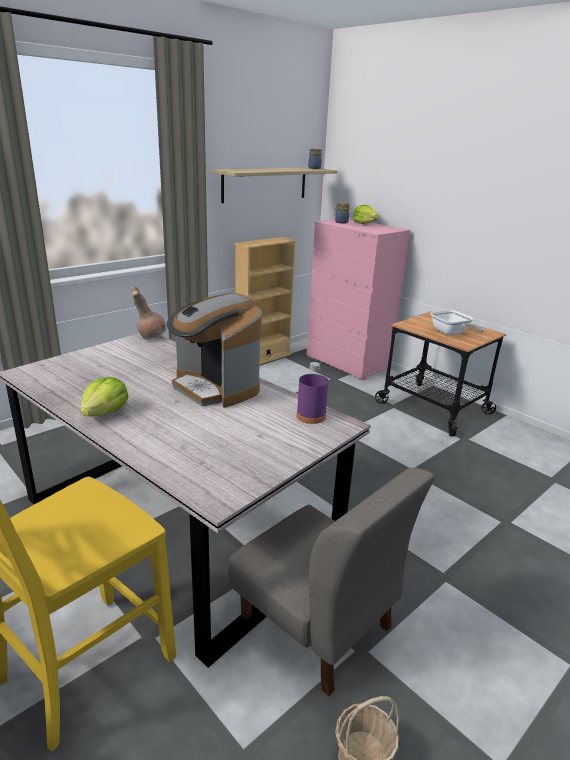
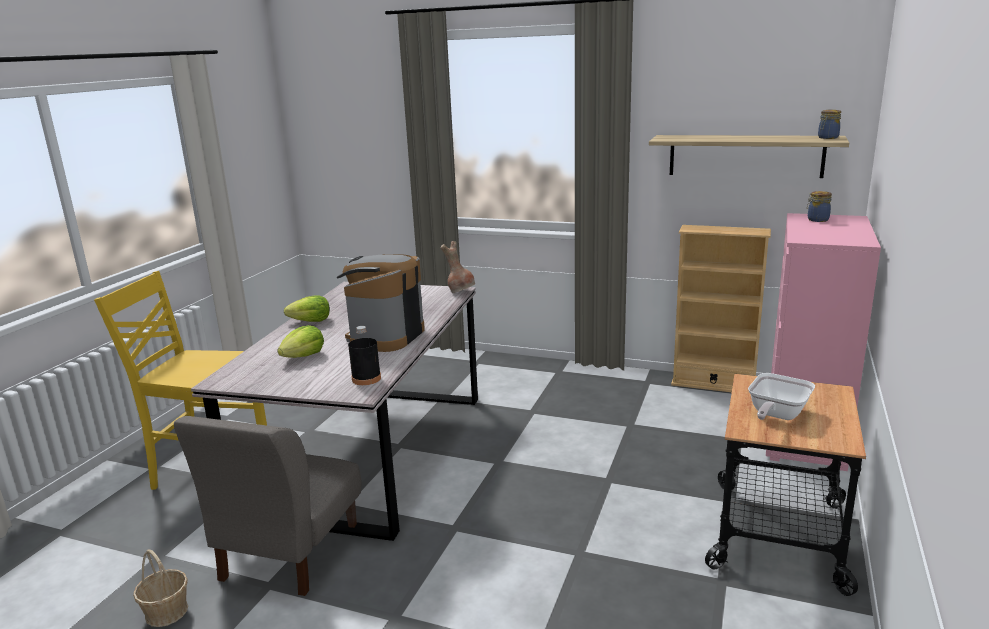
camera: 65 degrees right, 5 degrees down
purple bottle [296,362,329,424] -> black bottle [348,326,381,385]
lettuce [353,205,379,224] -> lettuce moved to [277,325,324,358]

